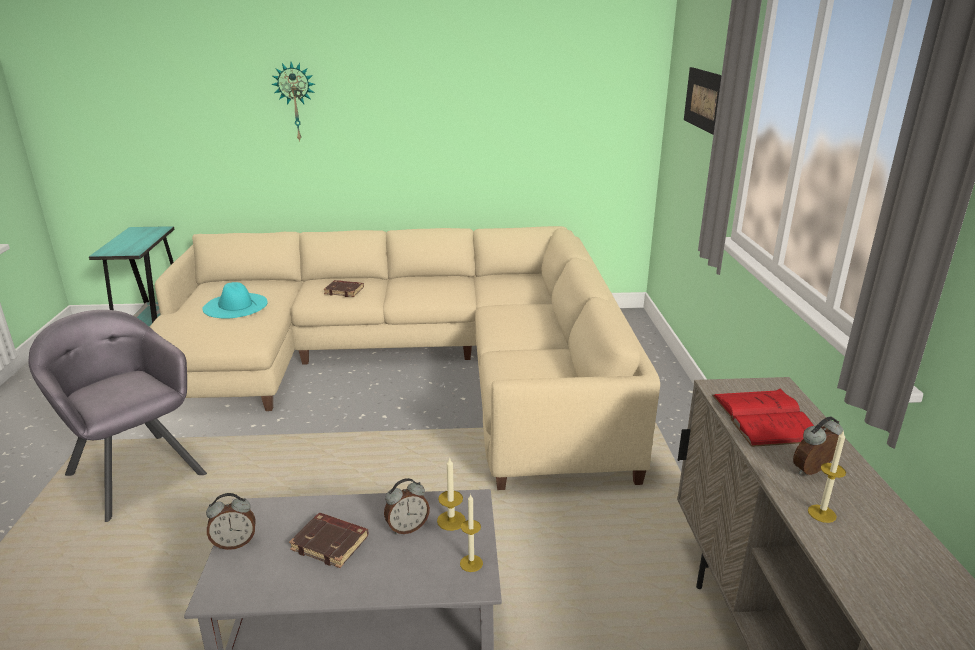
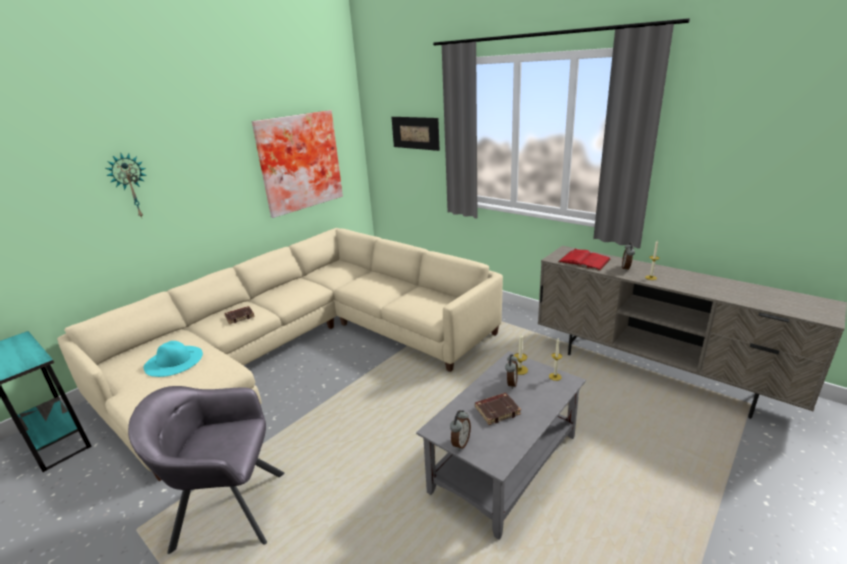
camera: 45 degrees left, 0 degrees up
none -> picture [252,110,343,218]

